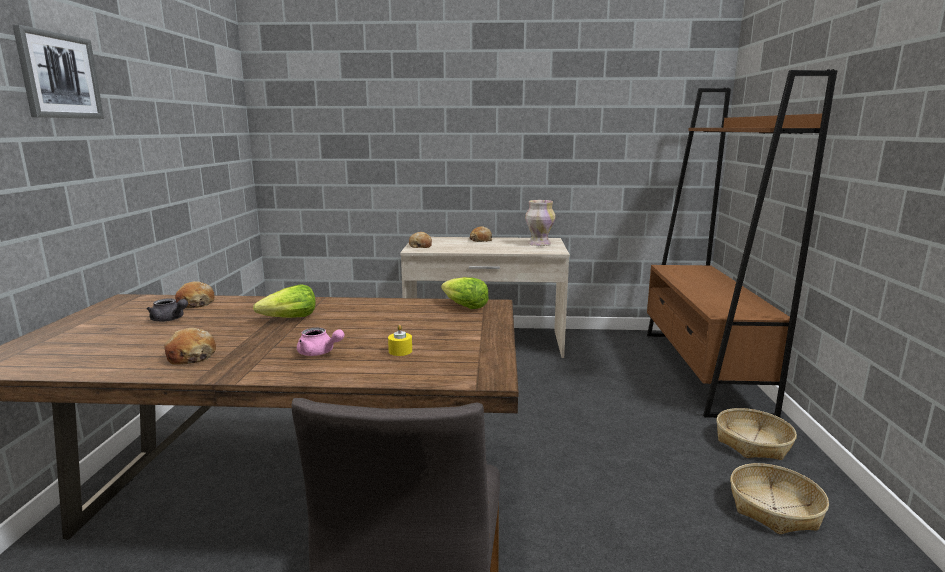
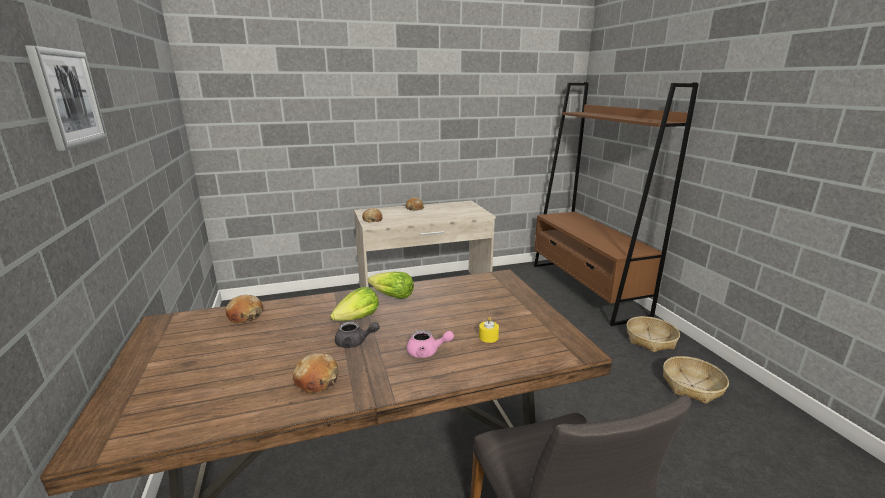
camera: 20 degrees left, 5 degrees up
grey teapot [147,298,188,322] -> grey teapot moved to [335,321,380,348]
lettuce [441,277,489,309] -> lettuce moved to [368,272,414,299]
vase [525,200,555,246] -> none

